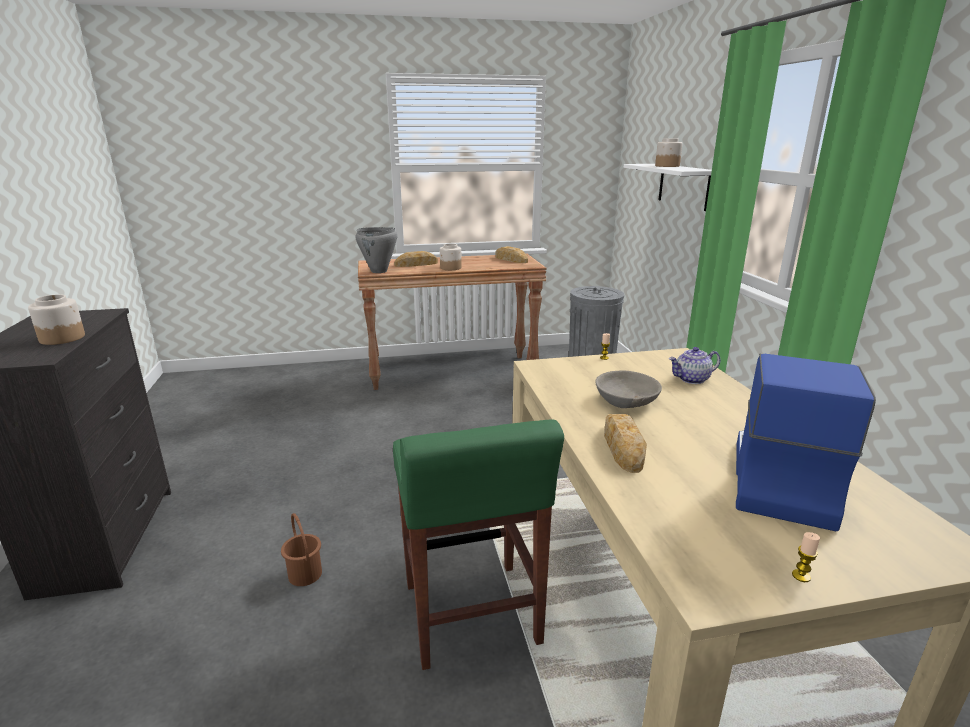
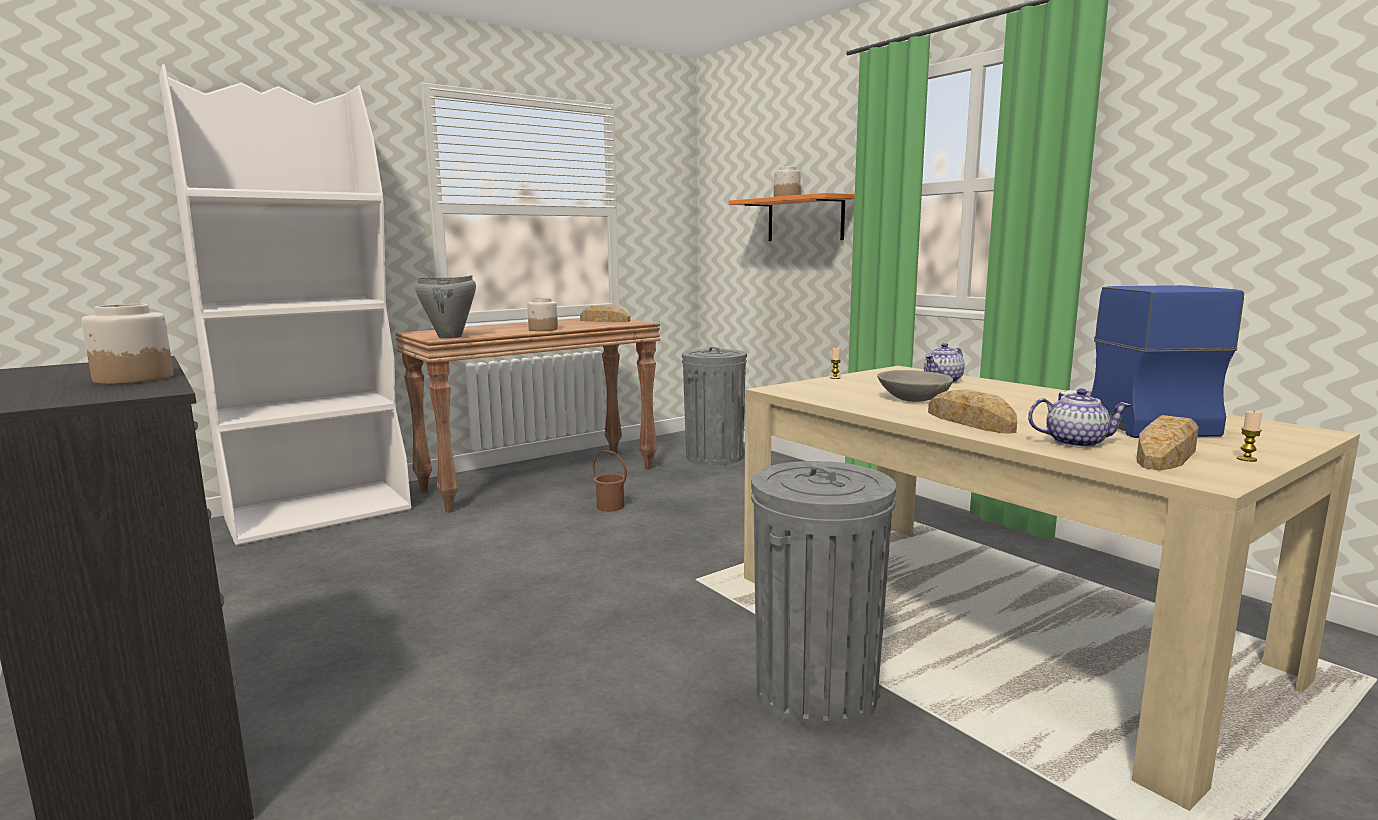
camera: 25 degrees left, 10 degrees down
brown bucket [281,513,322,586] -> brown bucket moved to [592,450,627,511]
green stool [393,420,564,670] -> grey trash can [751,461,896,730]
bread [394,251,438,267] -> bread moved to [1136,415,1199,471]
white shelf [624,164,712,211] -> orange shelf [729,193,855,241]
none -> white bookcase [159,64,411,546]
none -> teapot [1028,389,1131,448]

